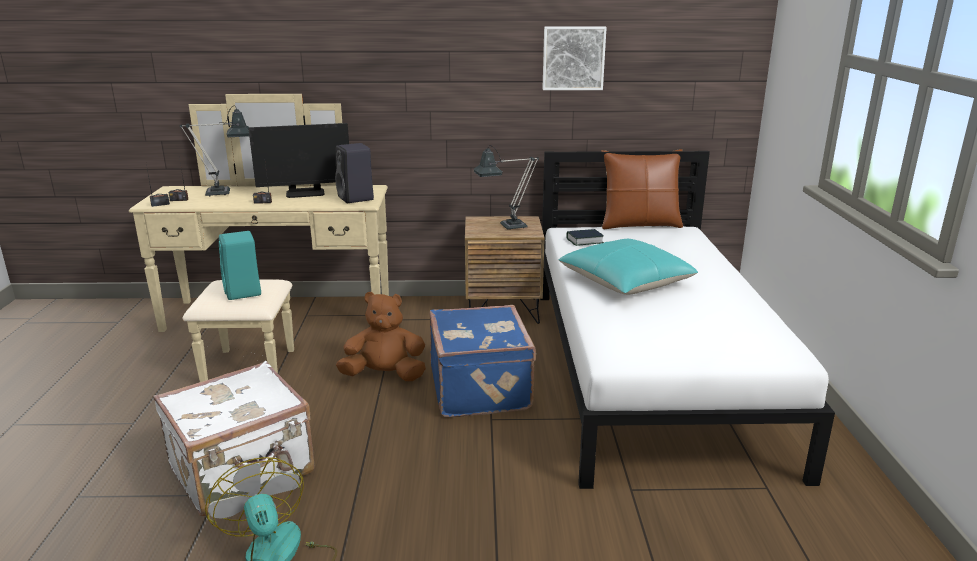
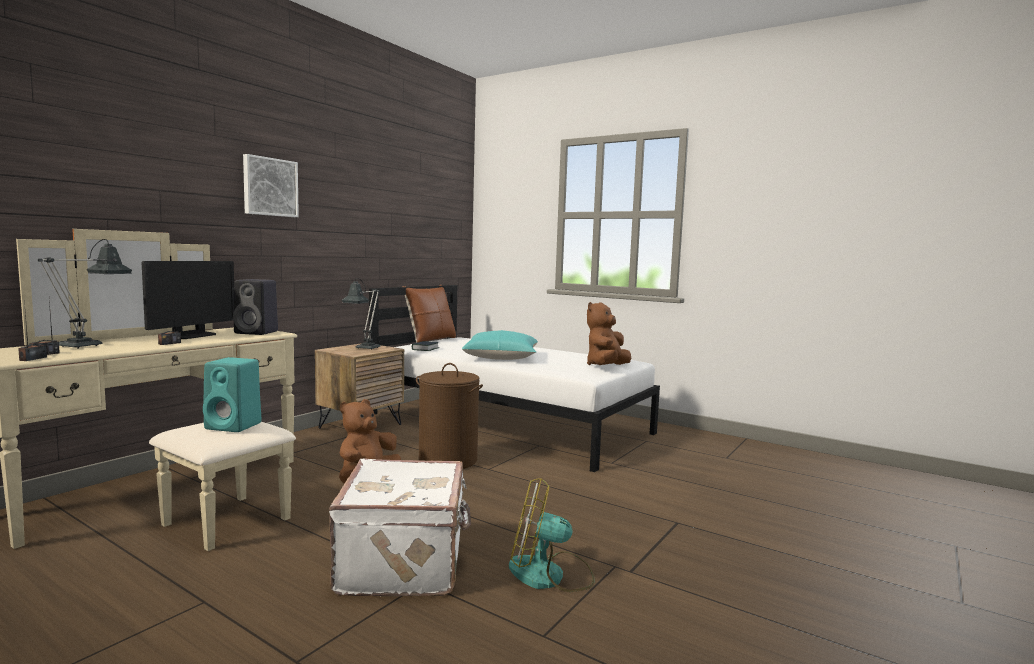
camera: 55 degrees left, 15 degrees down
blue suitcase [429,305,536,417] -> brown laundry basket [416,363,483,469]
picture [542,26,607,90] -> picture moved to [243,154,299,217]
none -> brown plush toy [587,302,632,365]

